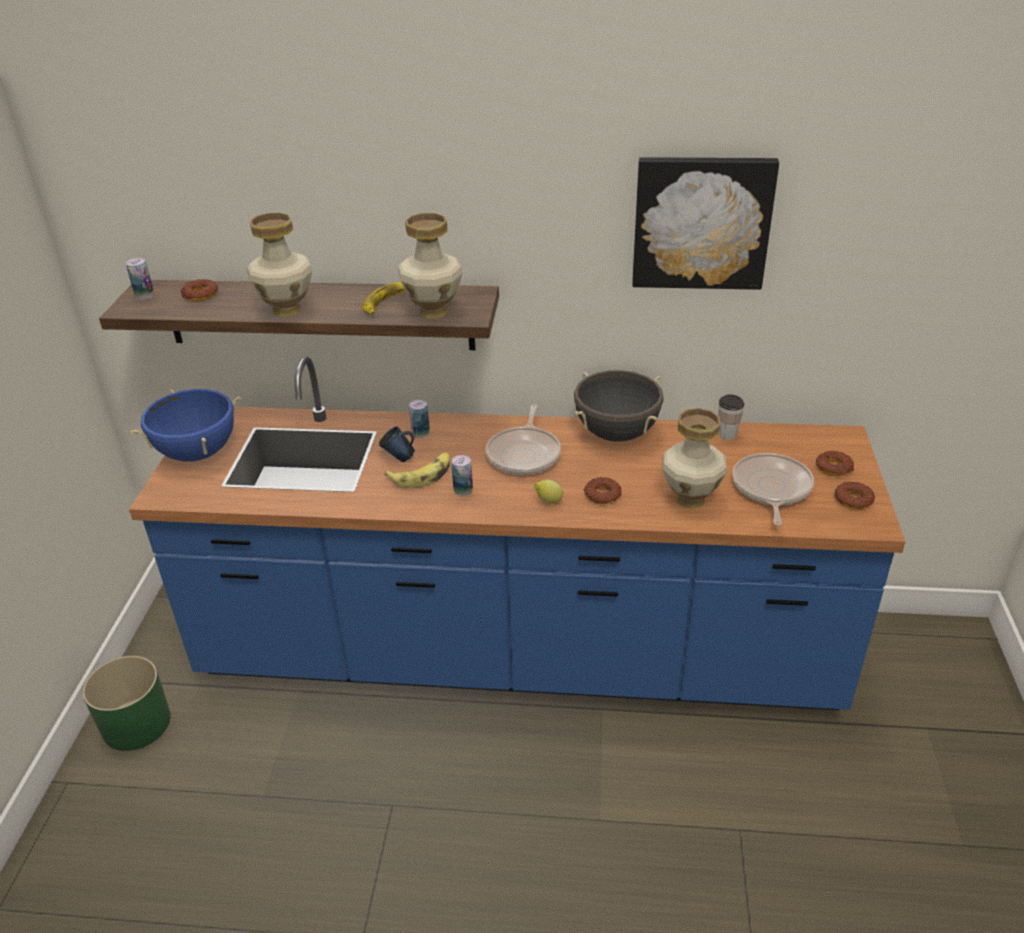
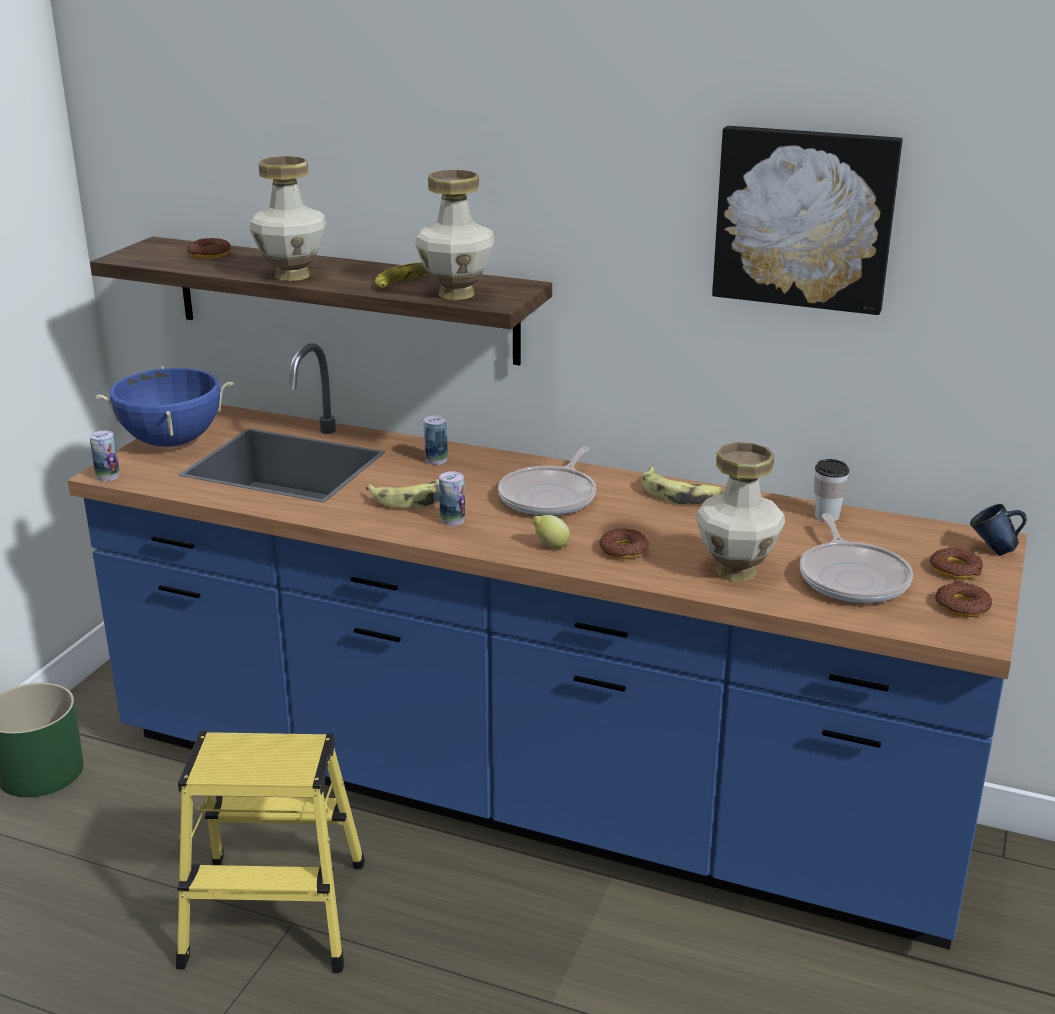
camera: 15 degrees right, 10 degrees down
can [126,258,154,300] -> can moved to [90,431,120,481]
blue mug [379,426,415,462] -> blue mug moved to [970,504,1027,556]
black cooking pot [574,370,664,442] -> banana [641,467,723,505]
frying pan [732,453,814,526] -> frying pan turned 150 degrees clockwise [800,513,913,603]
none -> yellow step ladder [176,731,365,973]

